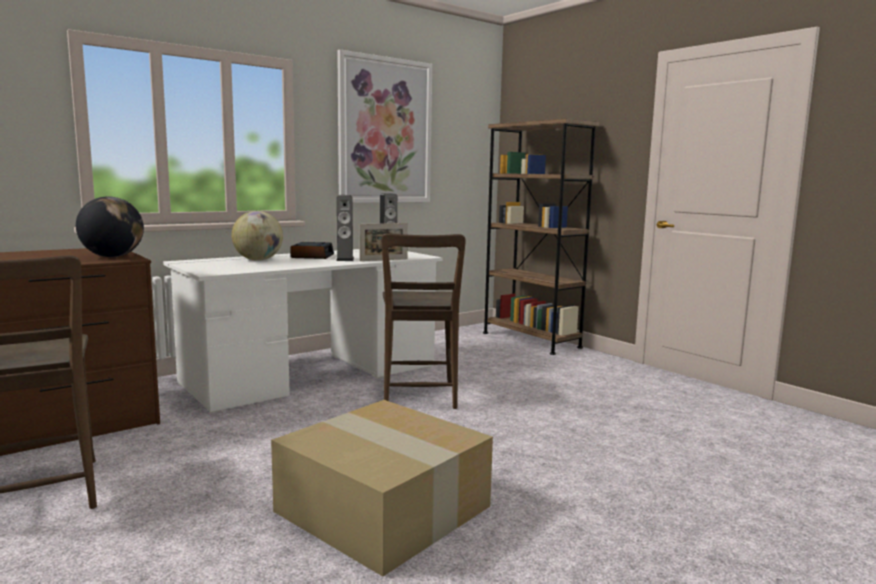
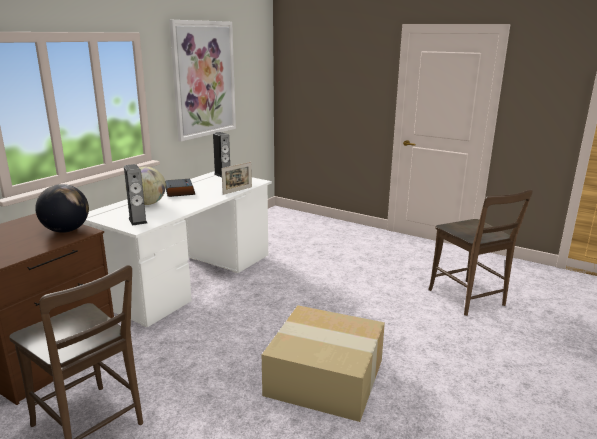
camera: 20 degrees left, 10 degrees up
speaker [336,195,354,261] -> speaker moved to [124,164,147,226]
brown chair [382,233,466,409] -> brown chair moved to [428,189,533,316]
brown bookcase [483,118,599,355] -> none

